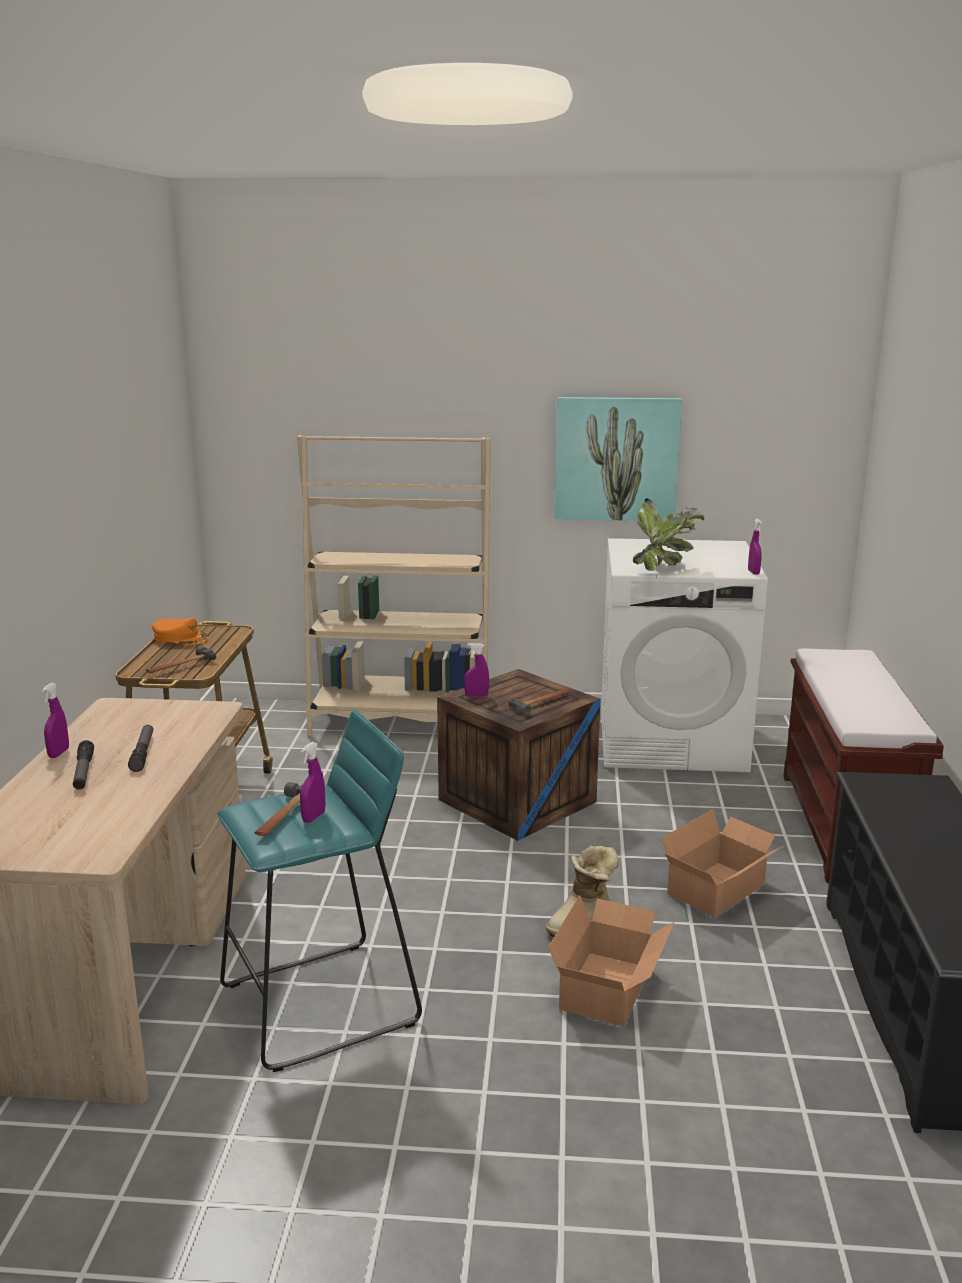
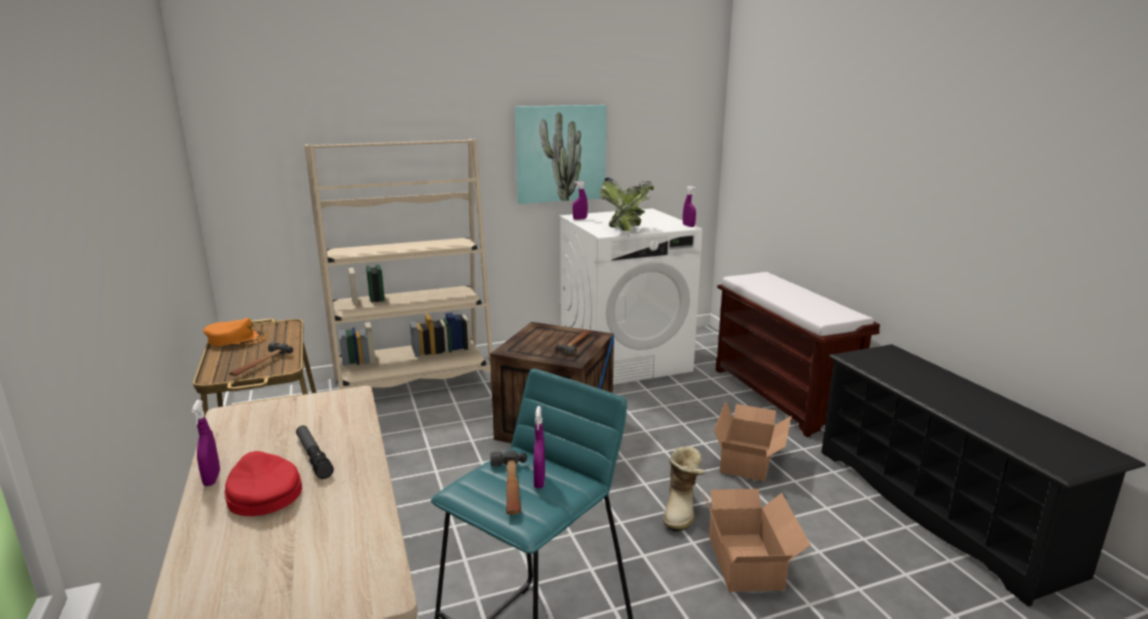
camera: 25 degrees left, 0 degrees up
flashlight [73,740,94,790] -> red cap [225,451,302,516]
purple spray bottle [464,643,489,697] -> purple spray bottle moved to [572,181,588,220]

